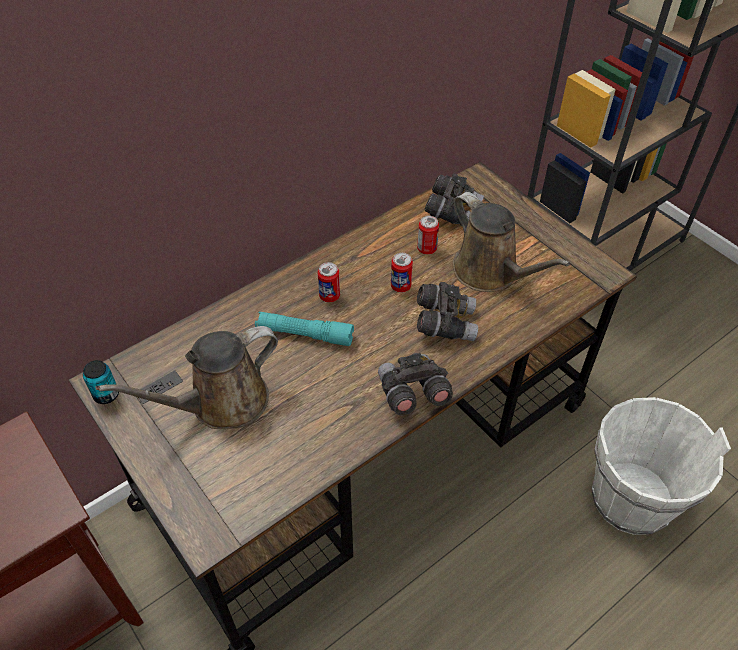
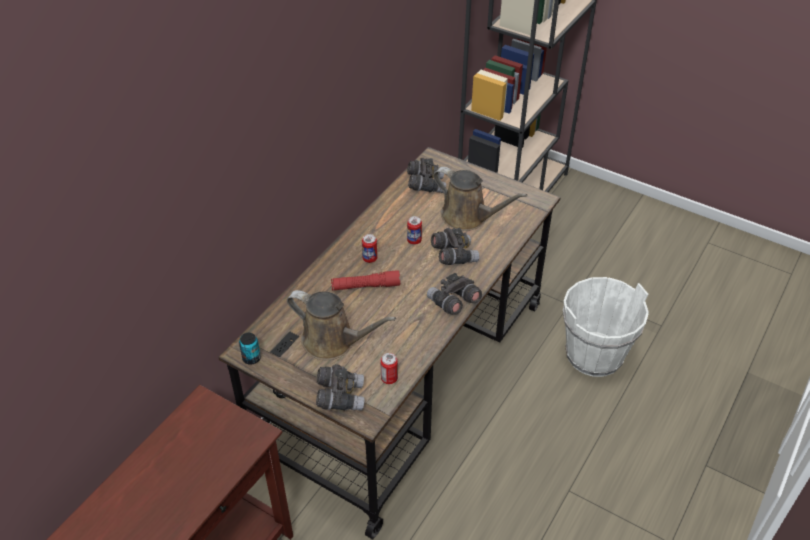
camera: 20 degrees left, 5 degrees down
brown watering can [98,326,278,429] -> brown watering can turned 105 degrees counterclockwise [287,290,396,360]
turquoise flashlight [255,312,354,346] -> red flashlight [331,270,400,290]
can [417,216,439,255] -> can moved to [381,353,398,384]
none -> grey binoculars [316,364,364,411]

